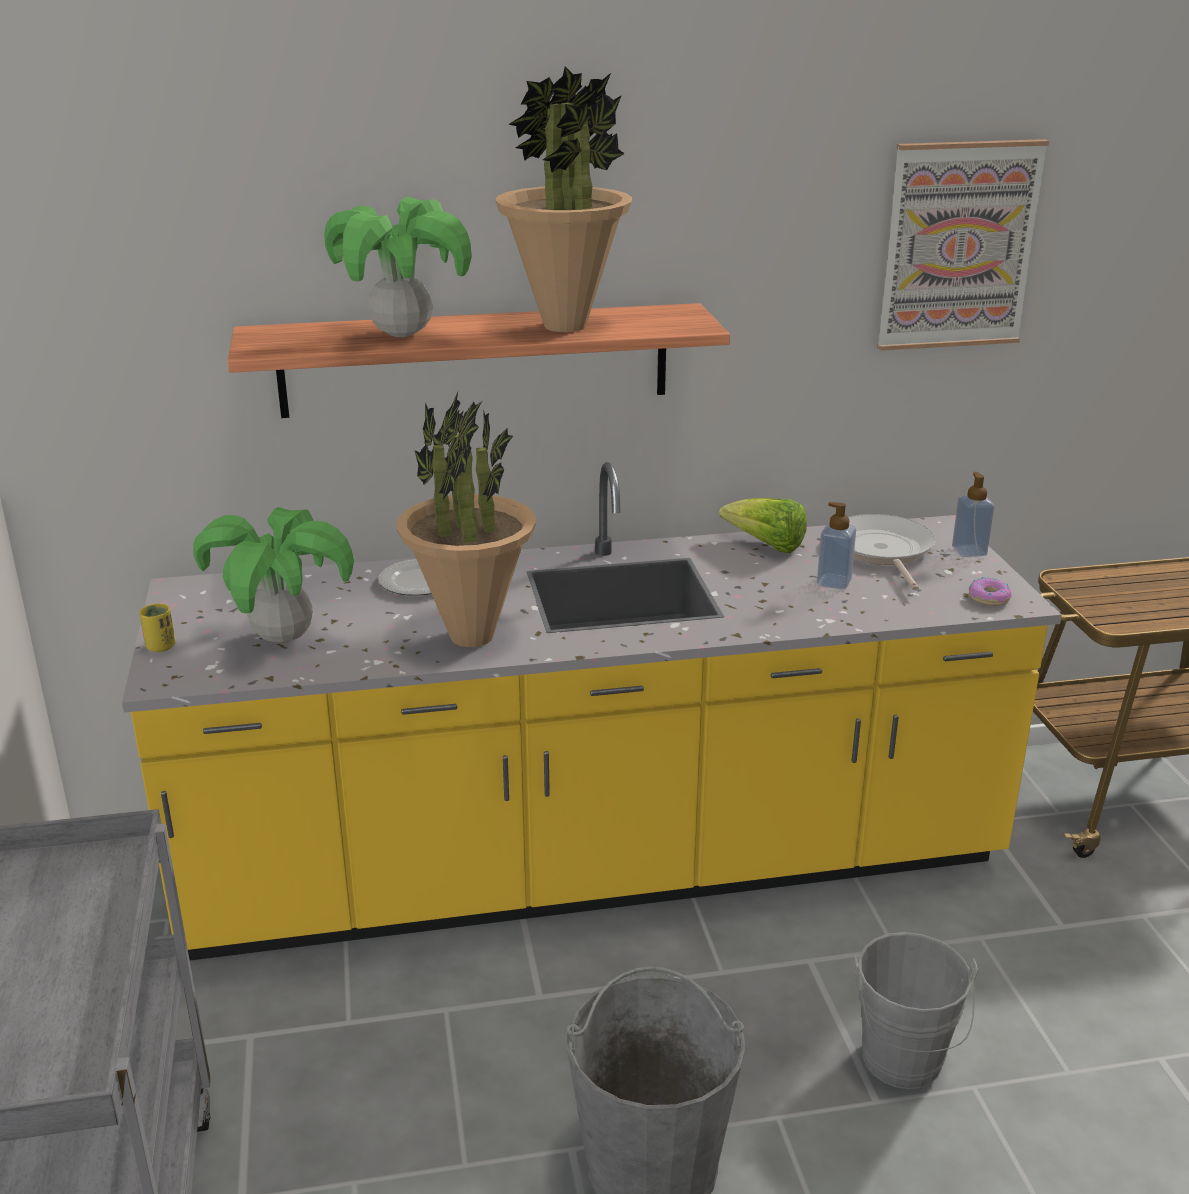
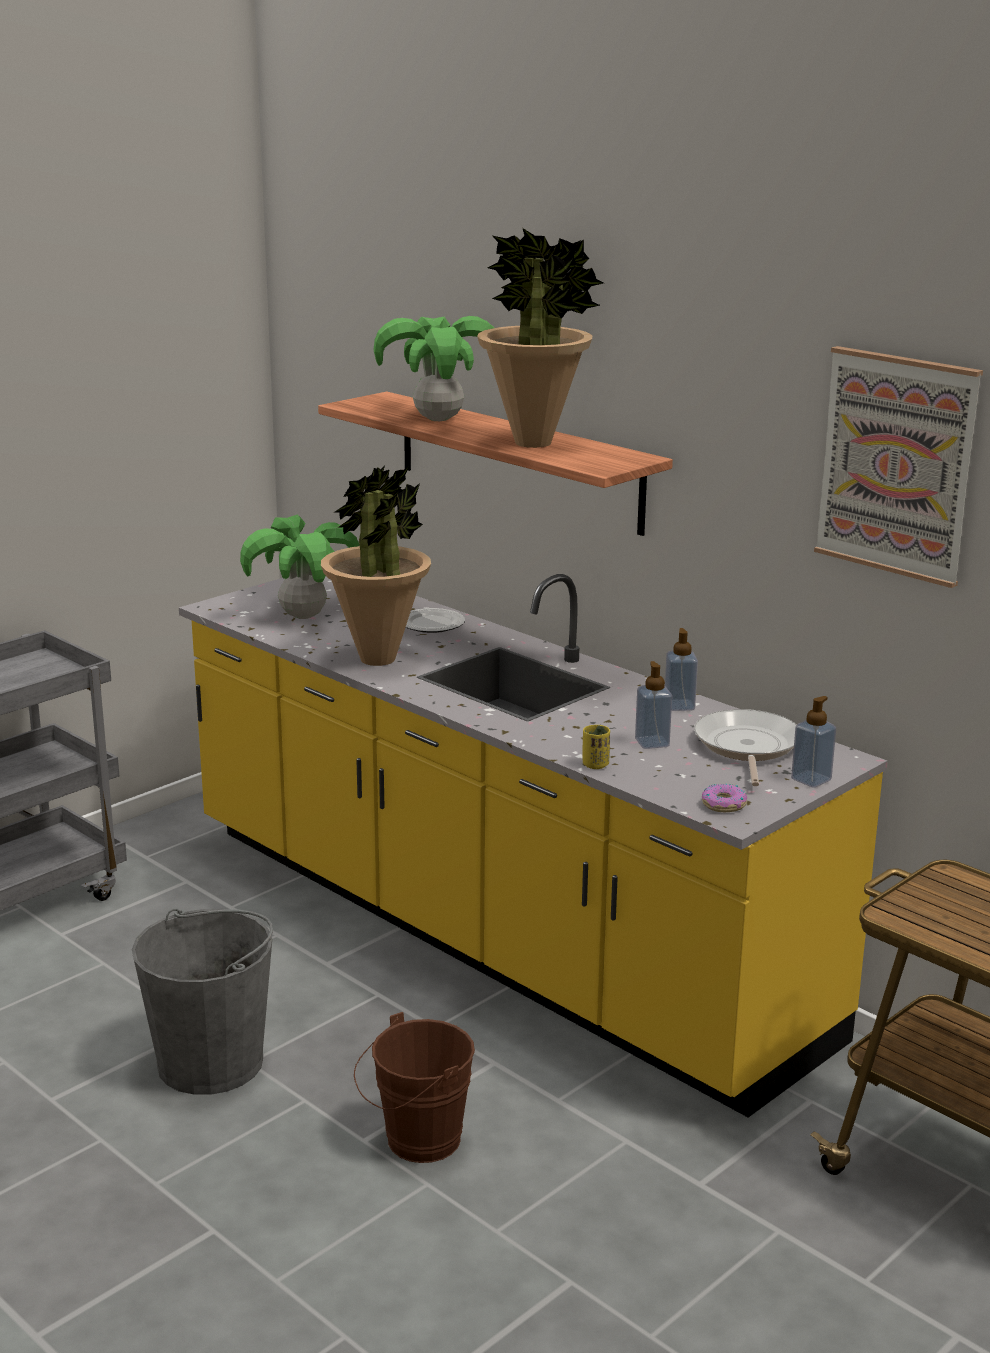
camera: 55 degrees right, 5 degrees down
yellow cup [139,603,175,652] -> yellow cup moved to [583,725,610,769]
lettuce [719,498,807,553] -> soap dispenser [665,628,698,711]
frying pan [848,514,935,590] -> frying pan turned 45 degrees counterclockwise [694,709,797,786]
grey bucket [854,932,978,1089] -> brown bucket [354,1012,475,1163]

